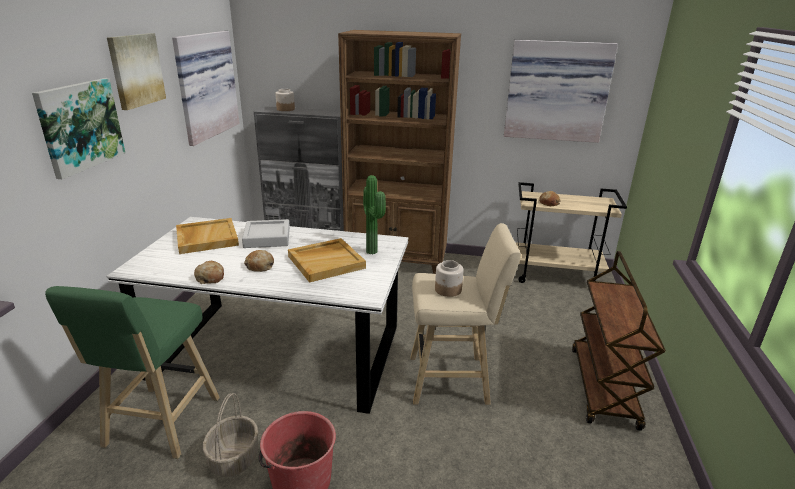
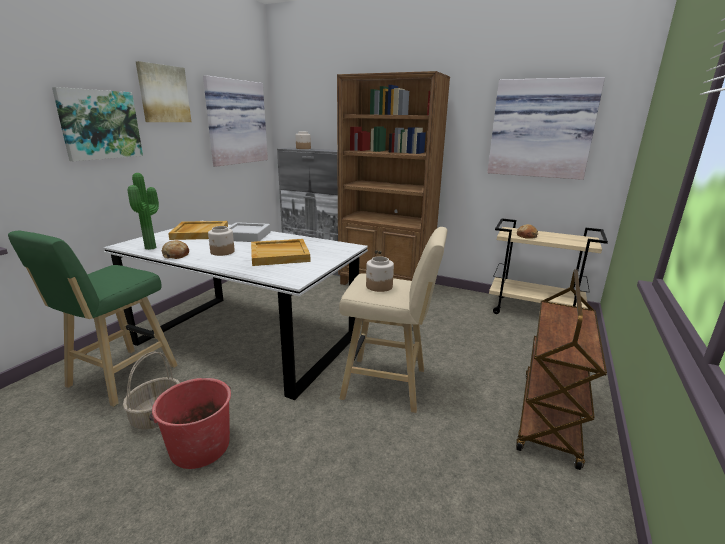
camera: 15 degrees right, 5 degrees down
bread [244,250,274,272] -> jar [208,226,235,256]
potted plant [363,175,386,254] -> potted plant moved to [128,173,159,250]

